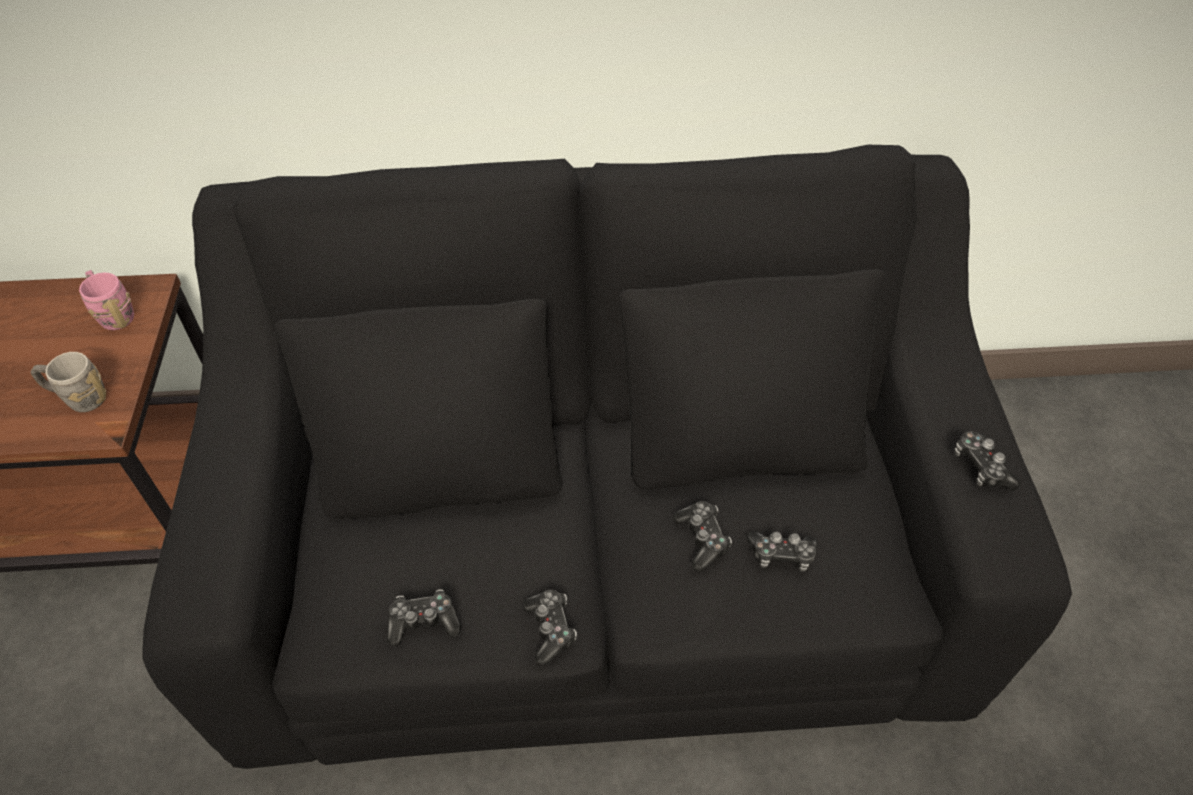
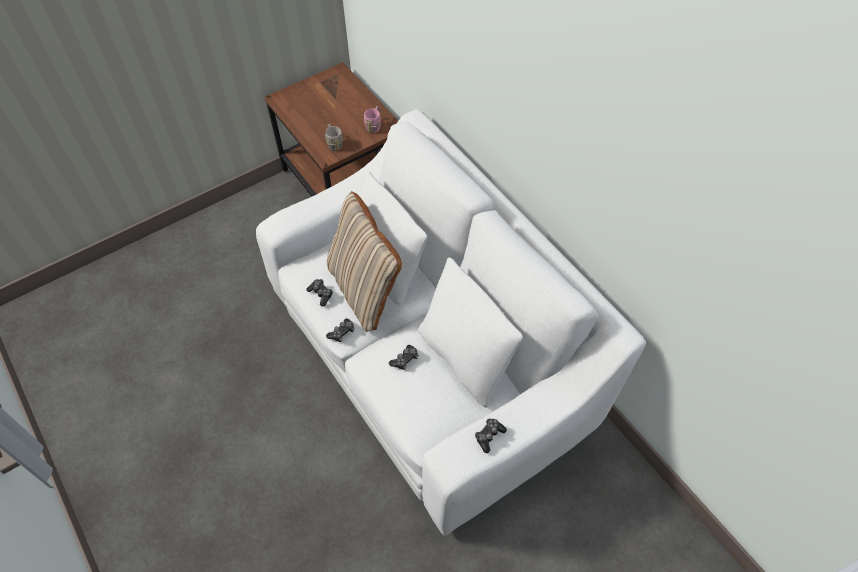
camera: 60 degrees right, 5 degrees up
black sofa [142,145,1072,769] -> white sofa [256,109,646,536]
game controller [747,531,818,572] -> none
none -> beige pillow [327,191,402,332]

